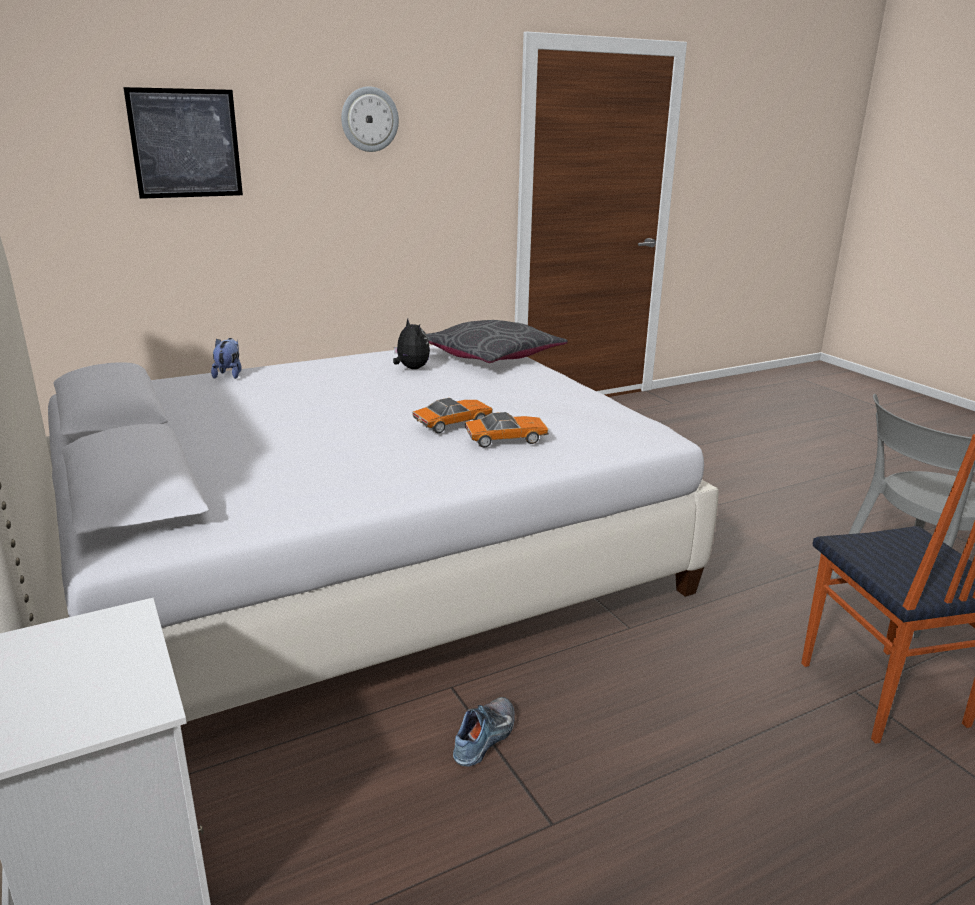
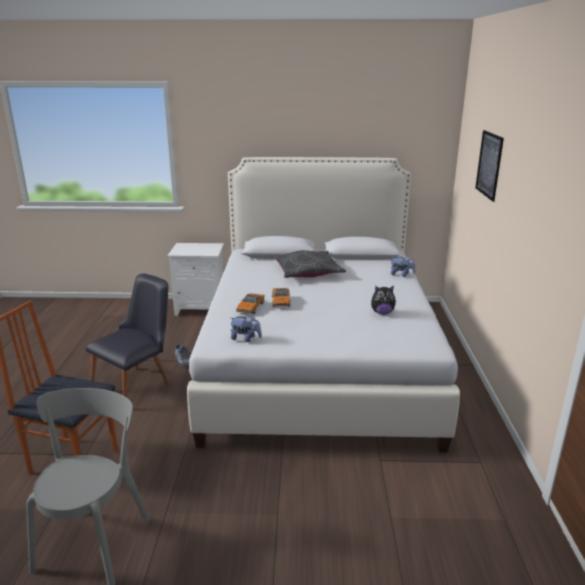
camera: 120 degrees right, 0 degrees up
wall clock [341,86,399,152] -> none
grey pillow [426,320,568,363] -> grey pillow moved to [272,250,346,278]
none -> black chair [85,274,169,398]
none -> plush toy [231,315,262,342]

